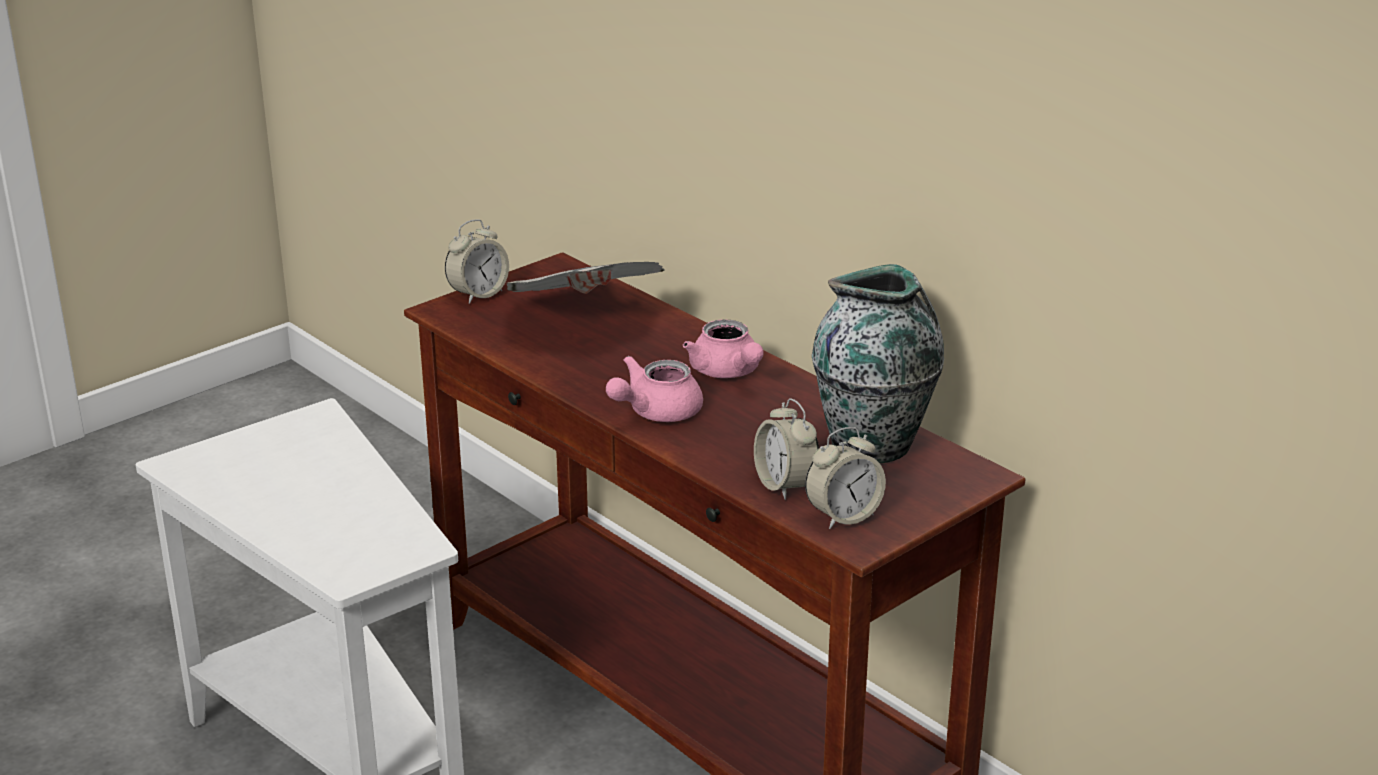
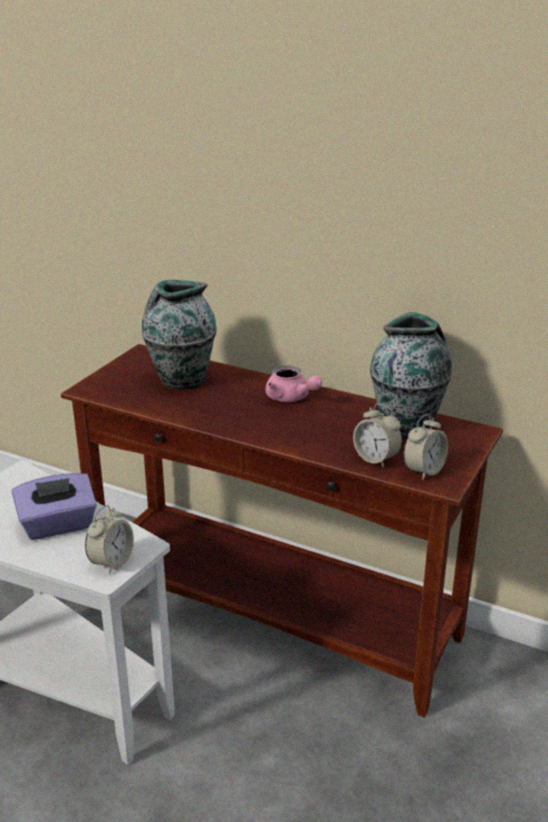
camera: 20 degrees left, 0 degrees up
alarm clock [445,219,509,304] -> alarm clock moved to [85,505,134,574]
newspaper [507,262,665,294] -> vase [142,280,217,390]
pink teapot [606,356,703,422] -> none
none -> purple tissue box [12,473,97,540]

